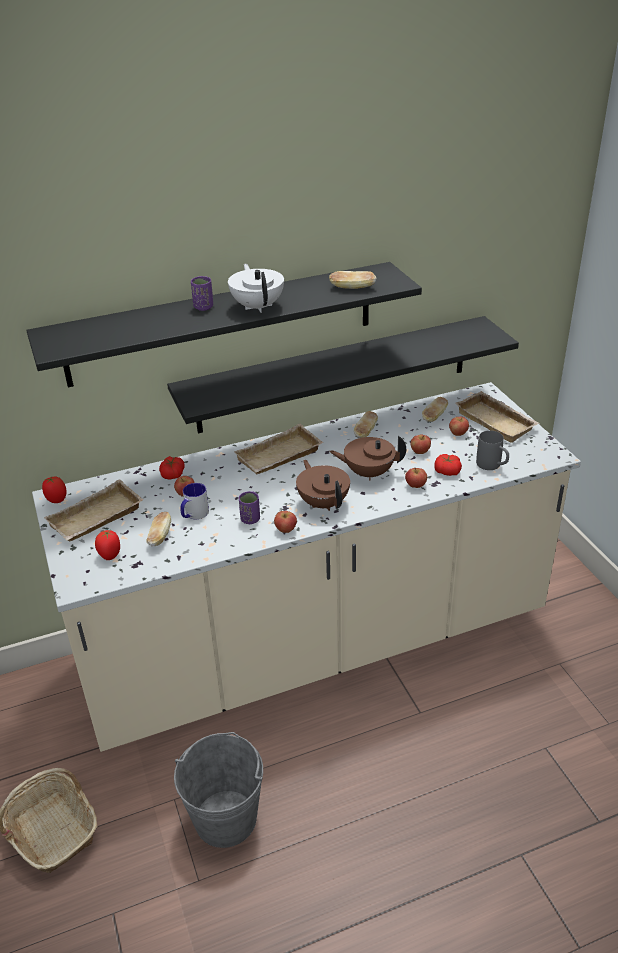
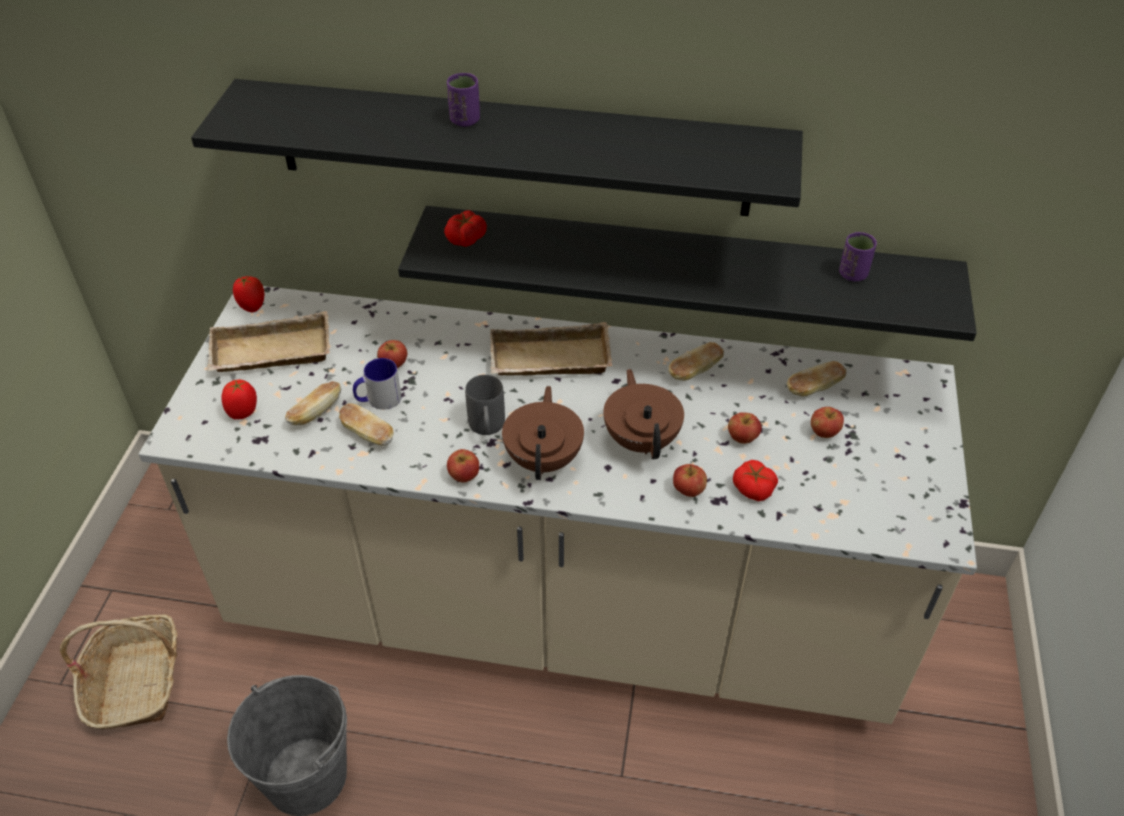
camera: 30 degrees right, 10 degrees up
tomato [159,456,185,480] -> tomato moved to [444,210,487,247]
white teapot [228,264,284,313] -> none
purple cup [239,491,260,524] -> purple cup moved to [839,232,877,281]
bread [329,271,376,289] -> bread moved to [339,403,393,446]
brown teapot [329,436,406,481] -> brown teapot turned 45 degrees clockwise [604,369,684,459]
beige tray [455,391,540,443] -> none
grey mug [476,430,509,470] -> grey mug moved to [465,375,505,435]

